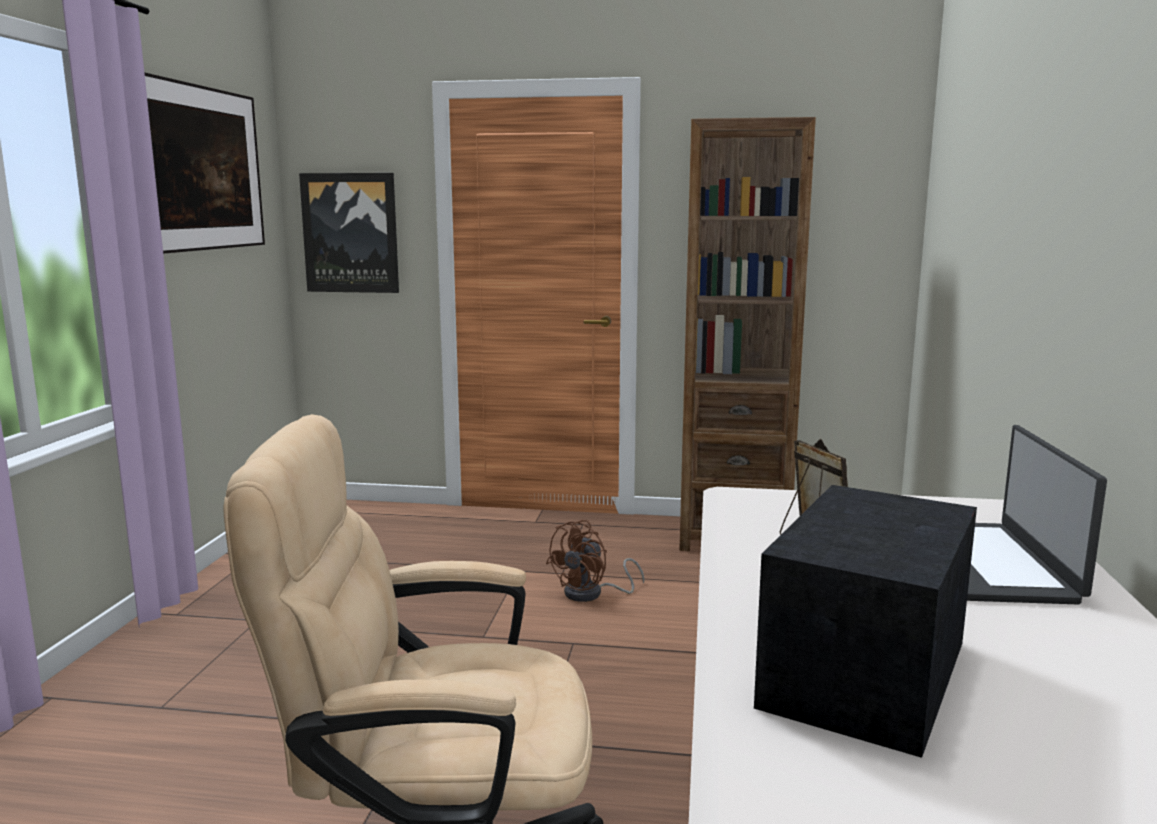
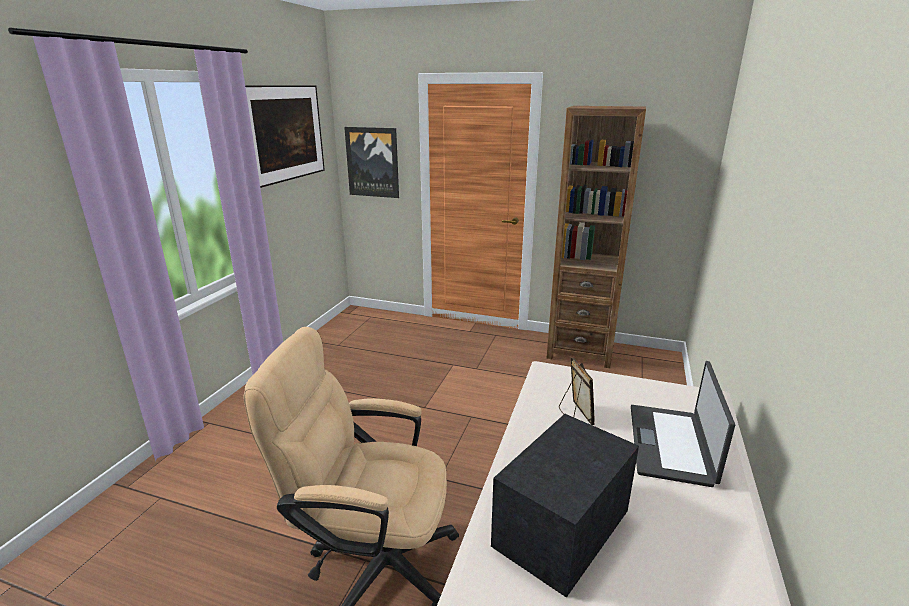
camera: 10 degrees right, 10 degrees up
brown fan [546,520,645,602] -> none

